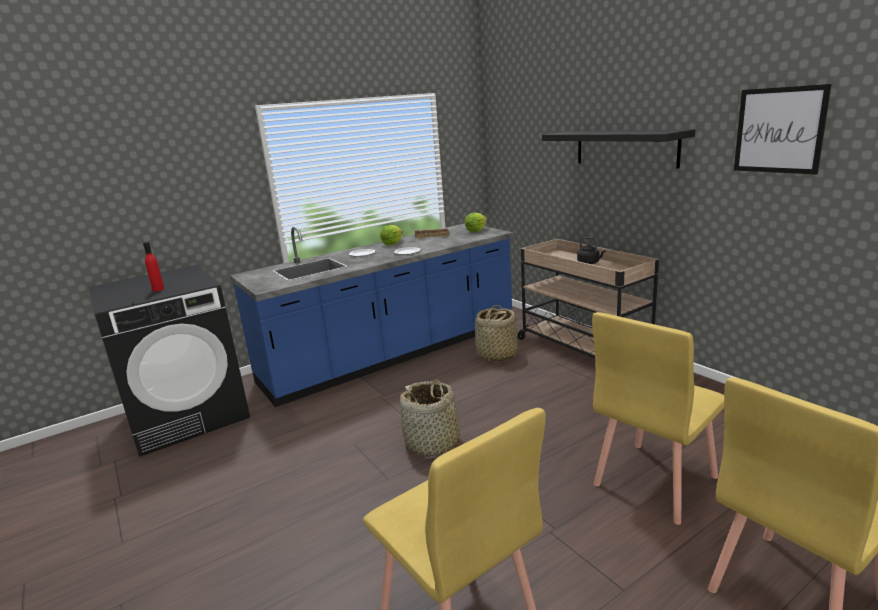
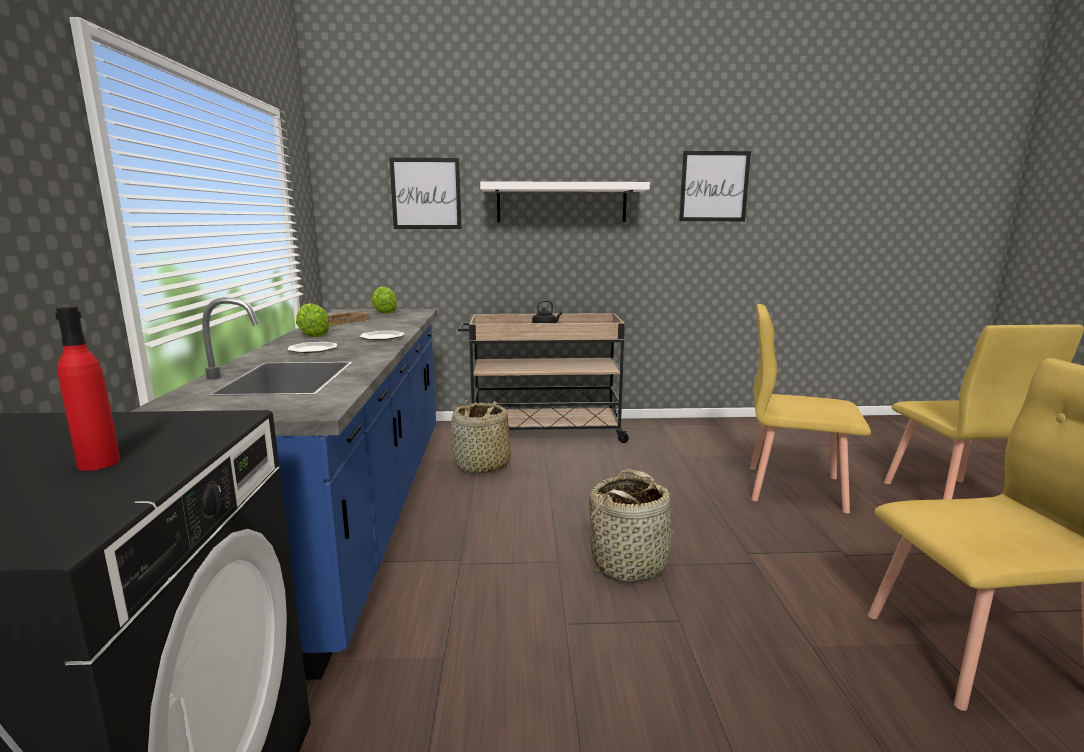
camera: 60 degrees left, 5 degrees down
black shelf [542,129,695,168] -> white shelf [480,182,650,222]
yellow chair [592,312,724,525] -> yellow chair turned 120 degrees clockwise [750,304,871,514]
none -> picture [389,158,462,229]

